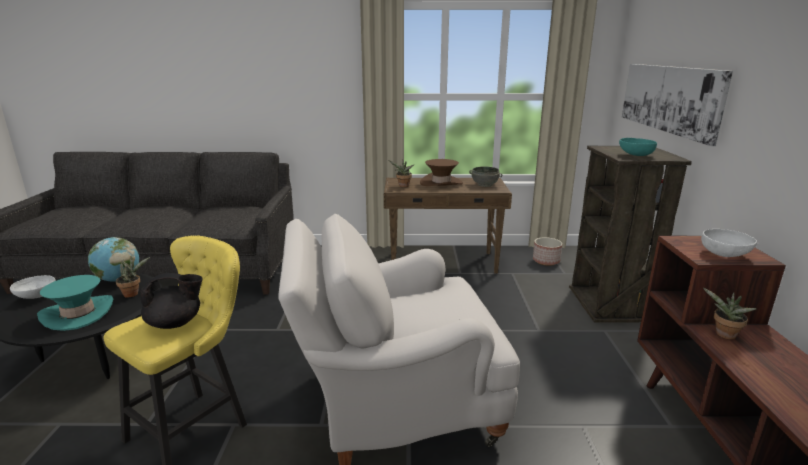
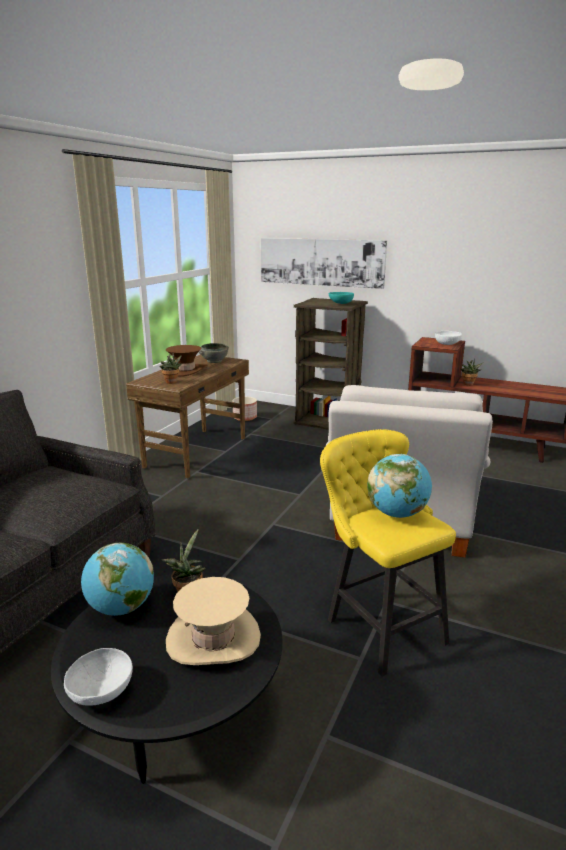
camera: 65 degrees left, 0 degrees up
turquoise hat [37,275,113,331] -> beige hat [166,577,261,665]
black teapot [140,273,203,329] -> globe [368,454,432,518]

